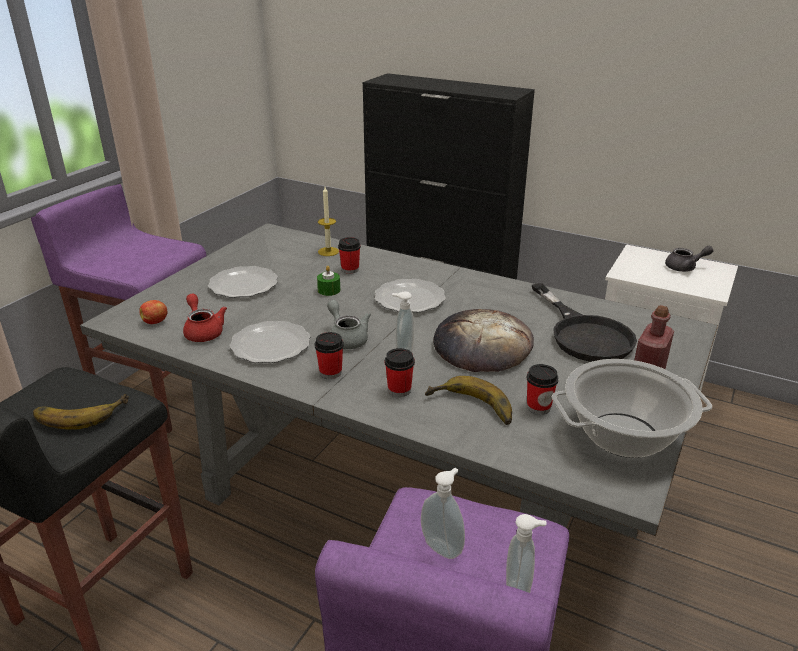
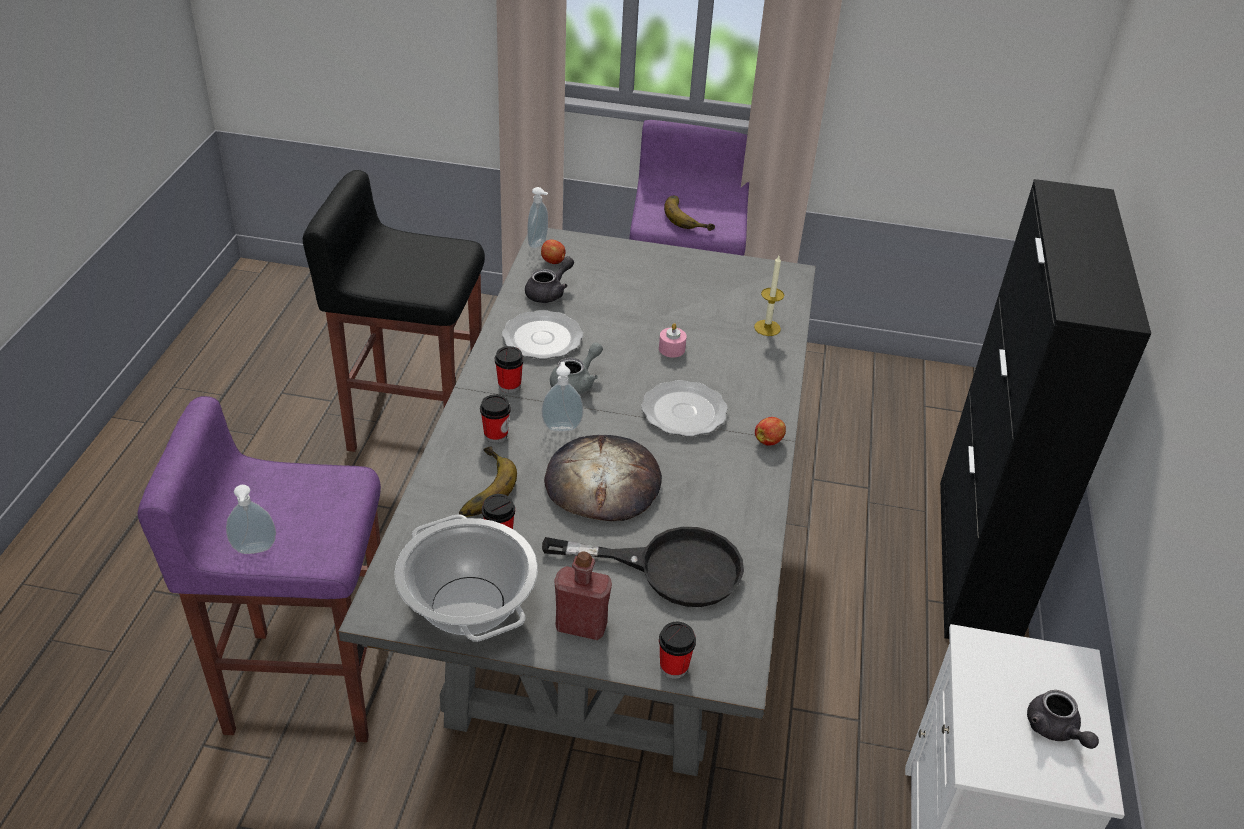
camera: 70 degrees right, 10 degrees up
banana [33,394,129,429] -> banana moved to [664,195,715,231]
red teapot [183,294,227,342] -> grey teapot [525,256,574,303]
plate [208,266,278,298] -> none
green candle [317,266,340,296] -> pink candle [659,323,687,358]
cup [338,237,361,274] -> cup moved to [659,622,696,679]
soap dispenser [421,468,465,559] -> soap dispenser moved to [527,187,548,249]
black frying pan [532,283,637,362] -> black frying pan turned 135 degrees counterclockwise [542,527,744,607]
none -> apple [755,417,786,446]

